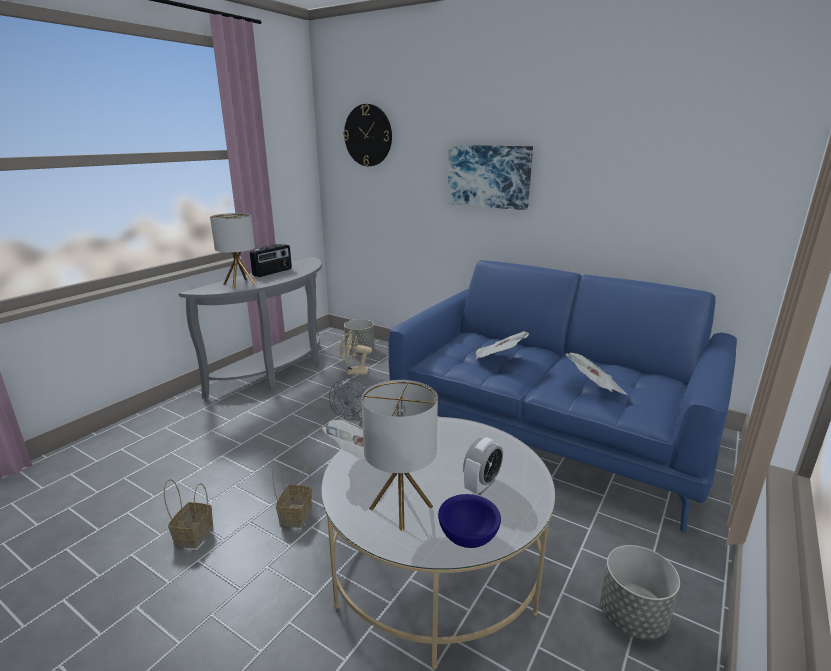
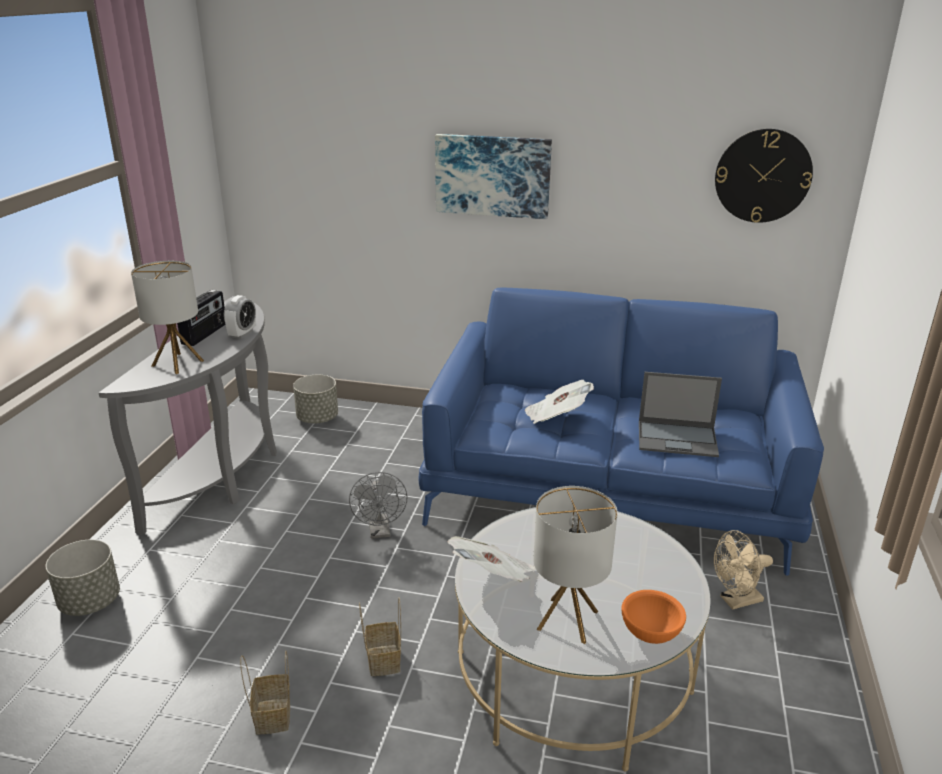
camera: 20 degrees left, 5 degrees up
beige fan [340,330,372,375] -> beige fan moved to [714,530,773,610]
wall clock [343,104,392,166] -> wall clock moved to [715,129,813,223]
blue bowl [438,494,501,548] -> orange bowl [622,590,686,644]
alarm clock [463,437,503,495] -> alarm clock moved to [224,295,256,339]
newspaper [565,353,628,395] -> laptop [639,372,722,457]
grey planter [600,545,680,640] -> grey planter moved to [45,540,120,616]

